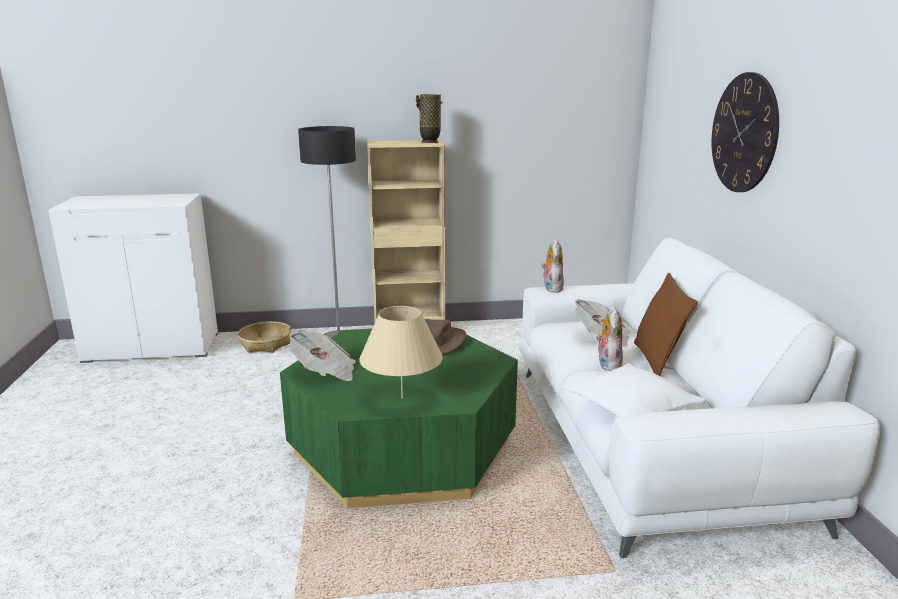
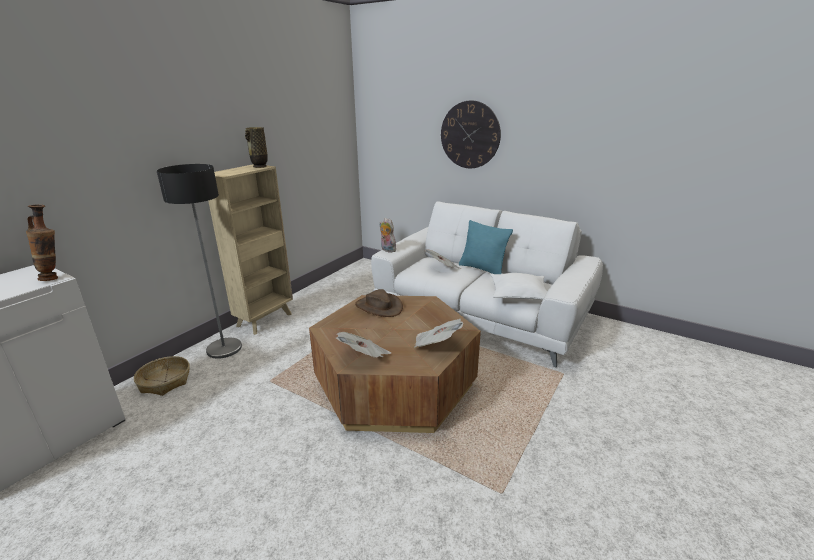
camera: 50 degrees left, 5 degrees up
green coffee table [280,327,518,508] -> brown coffee table [309,295,481,433]
beige table lamp [359,306,443,399] -> newspaper [414,319,463,348]
plush toy [596,307,623,371] -> none
brown pillow [634,273,698,376] -> turquoise pillow [459,220,513,274]
none -> vase [26,205,58,281]

